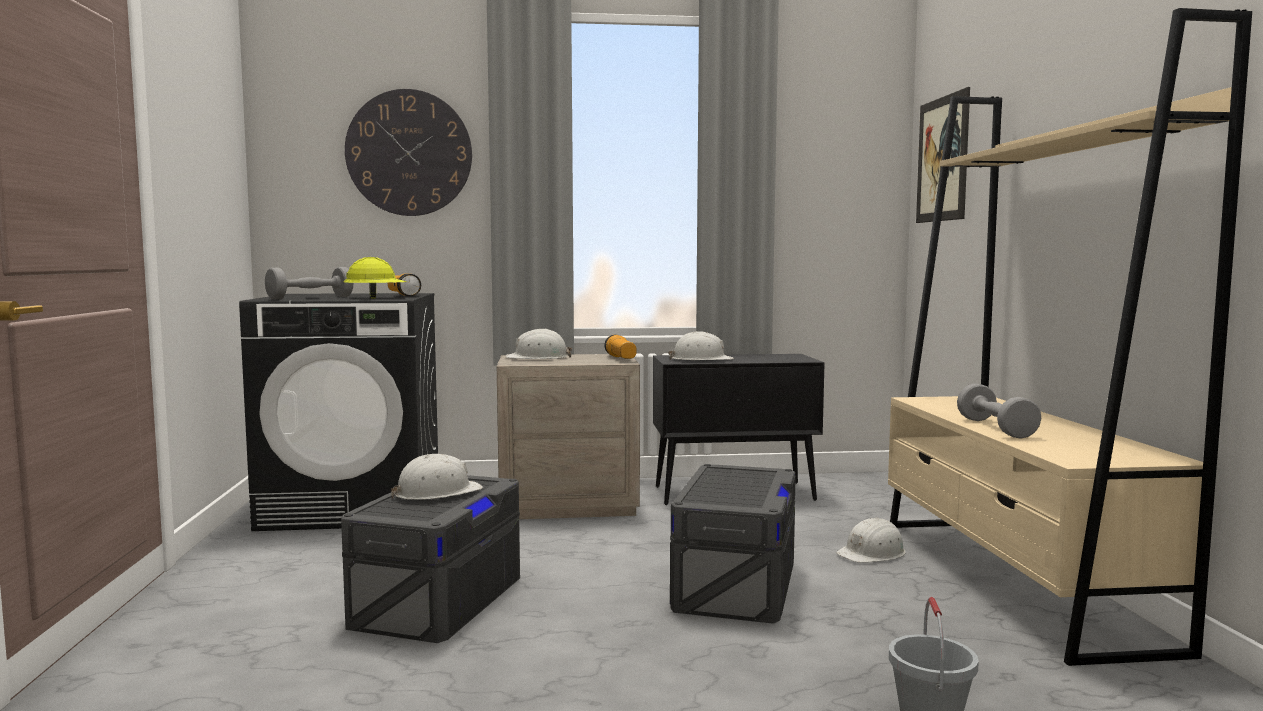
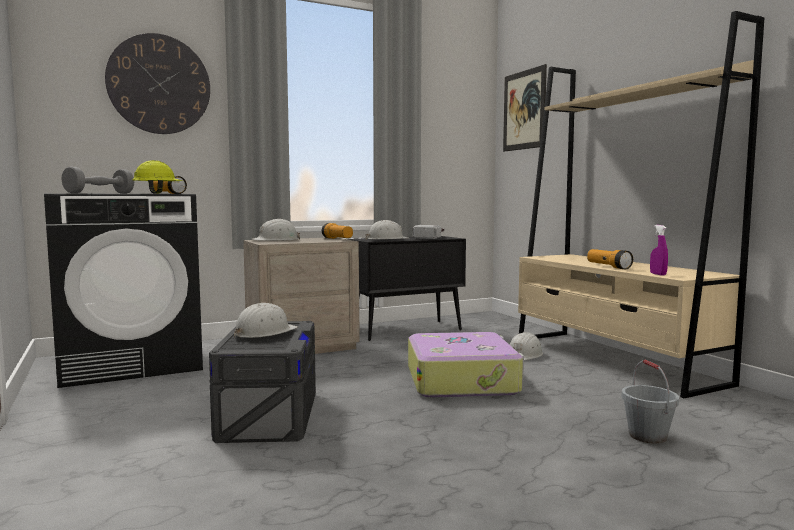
camera: 20 degrees left, 0 degrees up
grey storage box [670,464,796,624] -> suitcase [408,332,524,398]
grey dumbbell [957,383,1041,439] -> flashlight [587,249,633,269]
none -> hammer [413,225,445,239]
none -> purple spray bottle [650,225,668,276]

